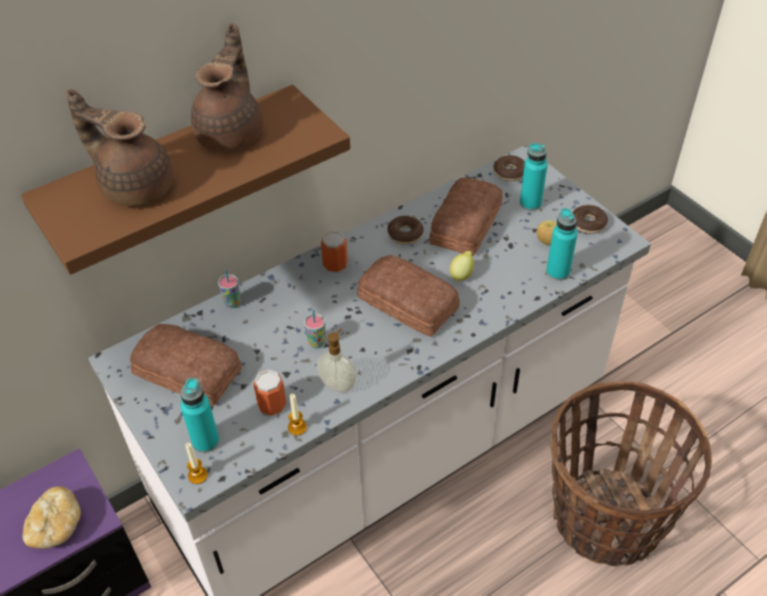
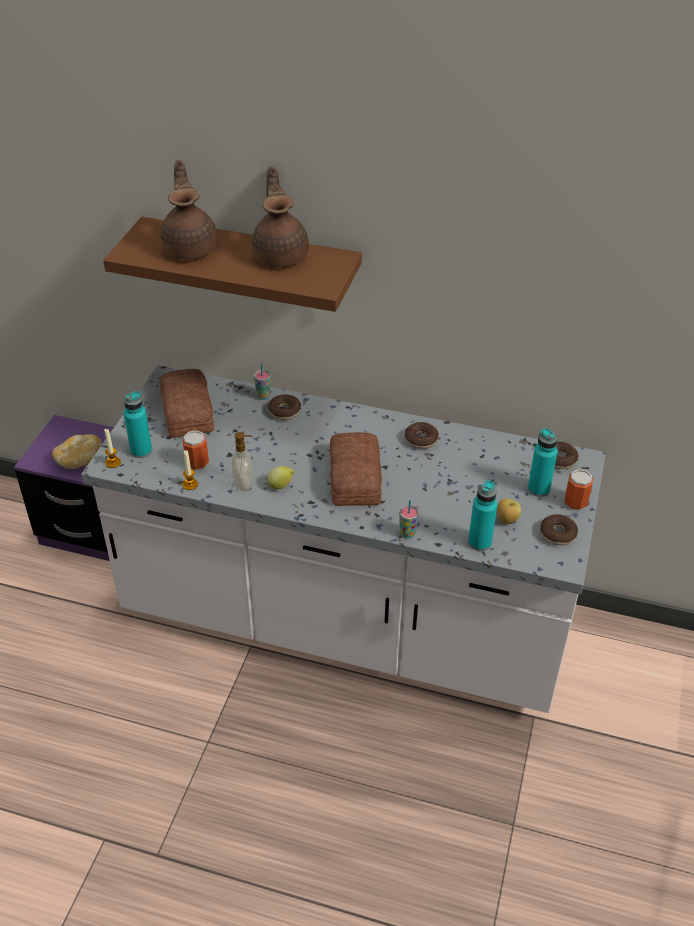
camera: 50 degrees right, 5 degrees down
brown teapot [191,23,263,151] -> brown teapot turned 75 degrees counterclockwise [252,166,309,267]
cup [304,310,325,349] -> cup moved to [399,500,419,538]
can [321,231,348,273] -> can moved to [564,469,593,510]
bread [429,178,503,256] -> none
lemon [450,251,474,282] -> lemon moved to [267,466,294,489]
basket [551,381,712,567] -> none
none -> donut [268,394,301,420]

